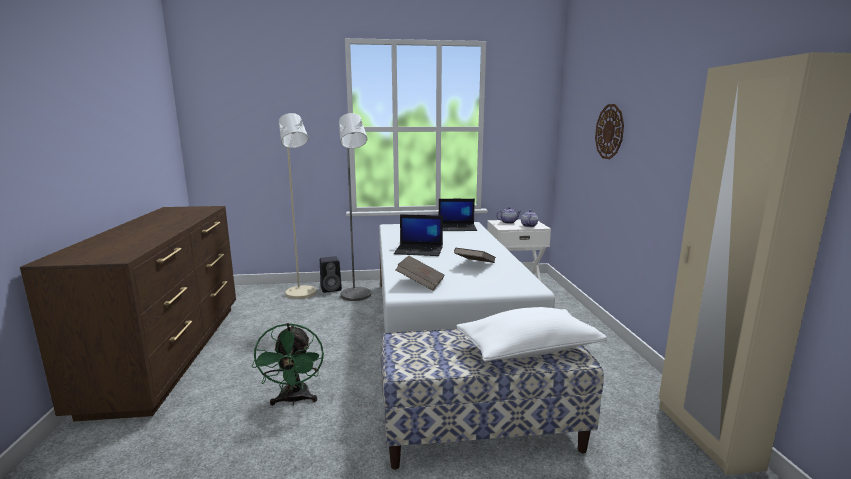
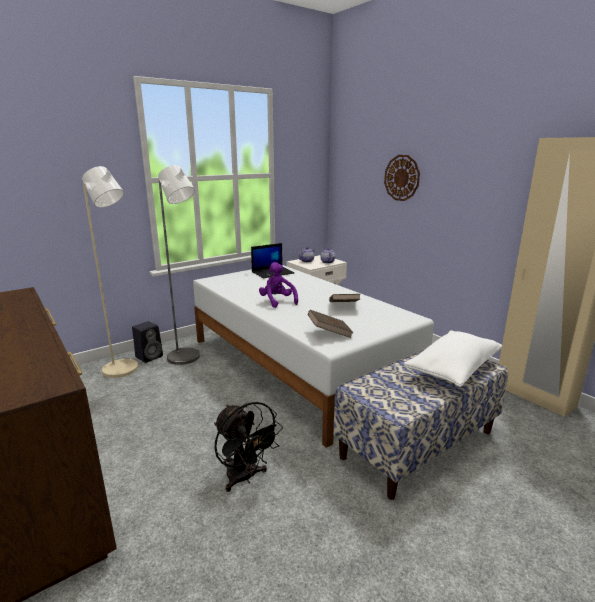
camera: 30 degrees left, 5 degrees up
green fan [252,323,324,406] -> black fan [214,402,283,492]
laptop [394,214,443,256] -> purple plush toy [259,262,298,308]

